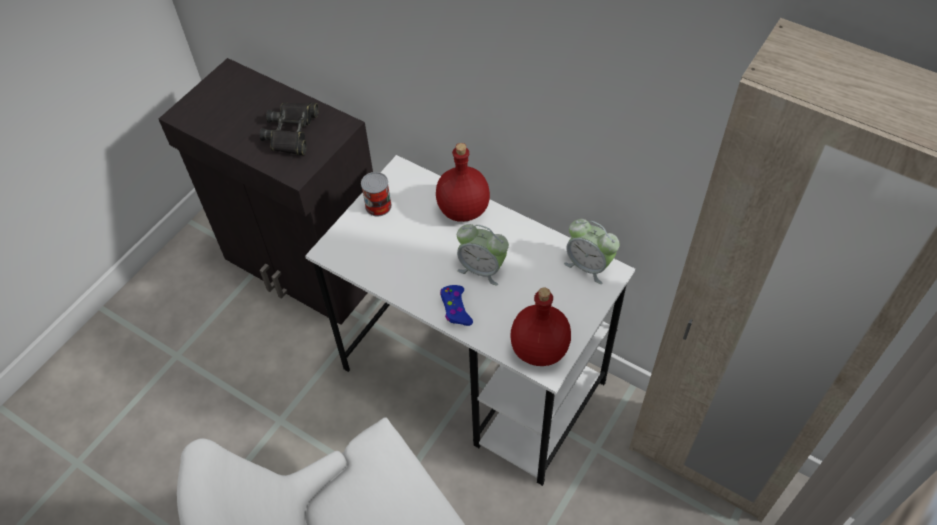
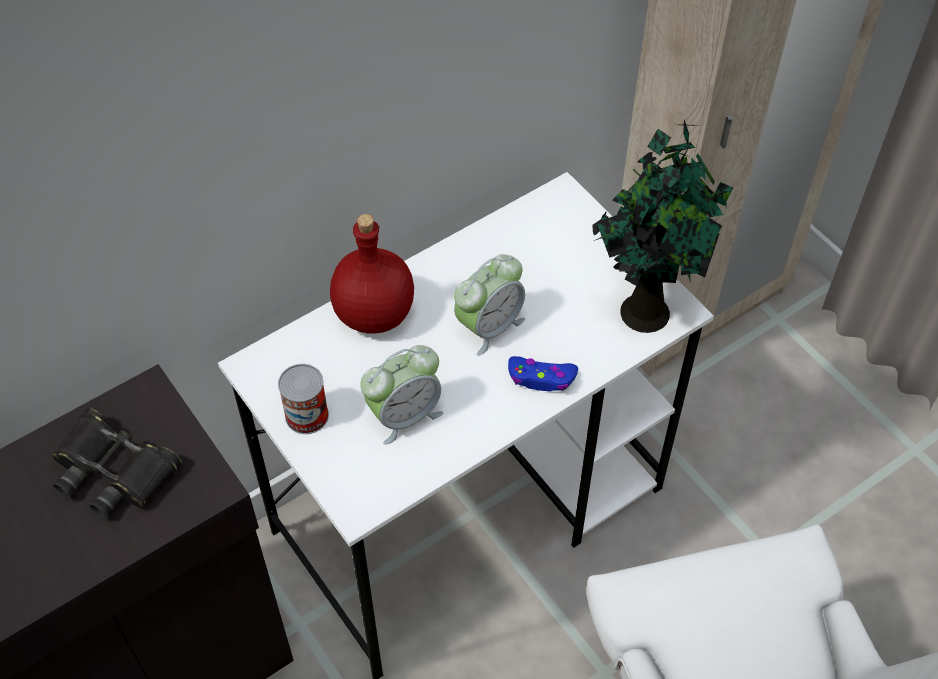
camera: 70 degrees left, 0 degrees up
red bottle [510,287,571,366] -> potted plant [592,120,733,333]
alarm clock [564,219,620,284] -> alarm clock moved to [360,345,443,445]

